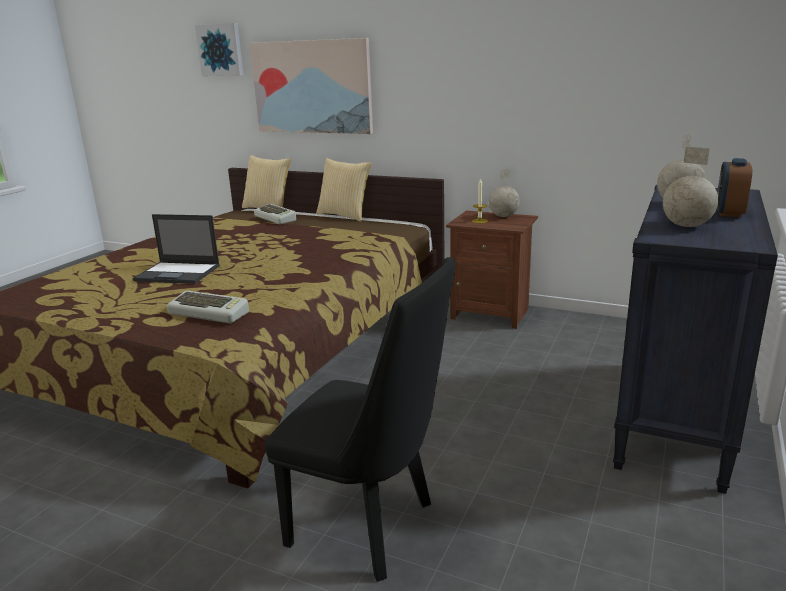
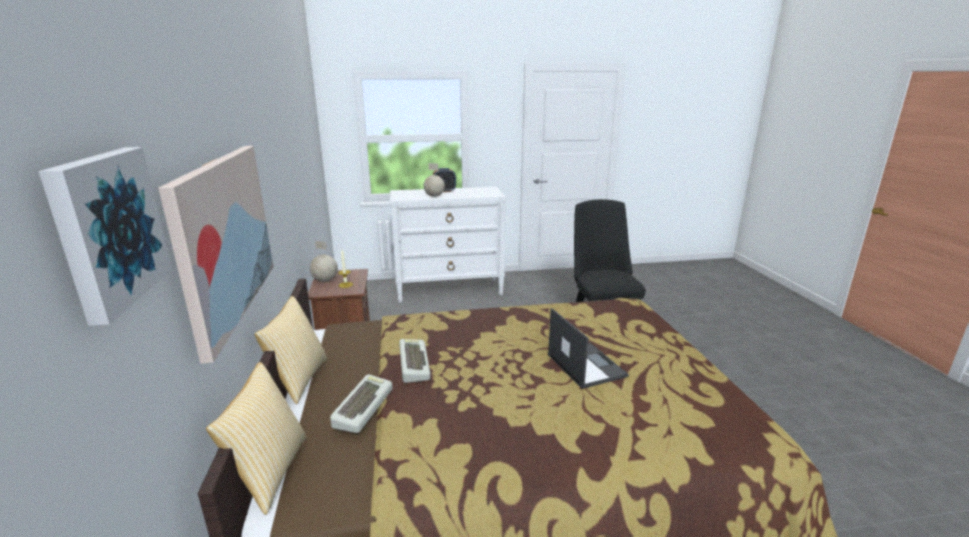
camera: 125 degrees left, 0 degrees up
keyboard [167,291,249,323] -> keyboard moved to [399,339,431,383]
black dresser [613,185,778,494] -> white dresser [389,187,507,302]
globe [663,146,718,227] -> none

